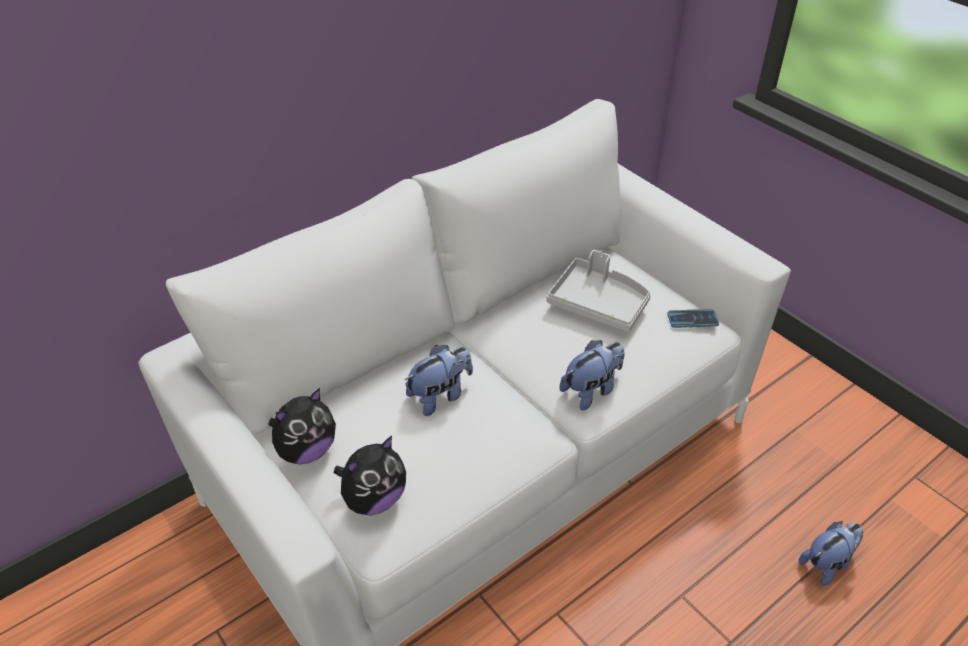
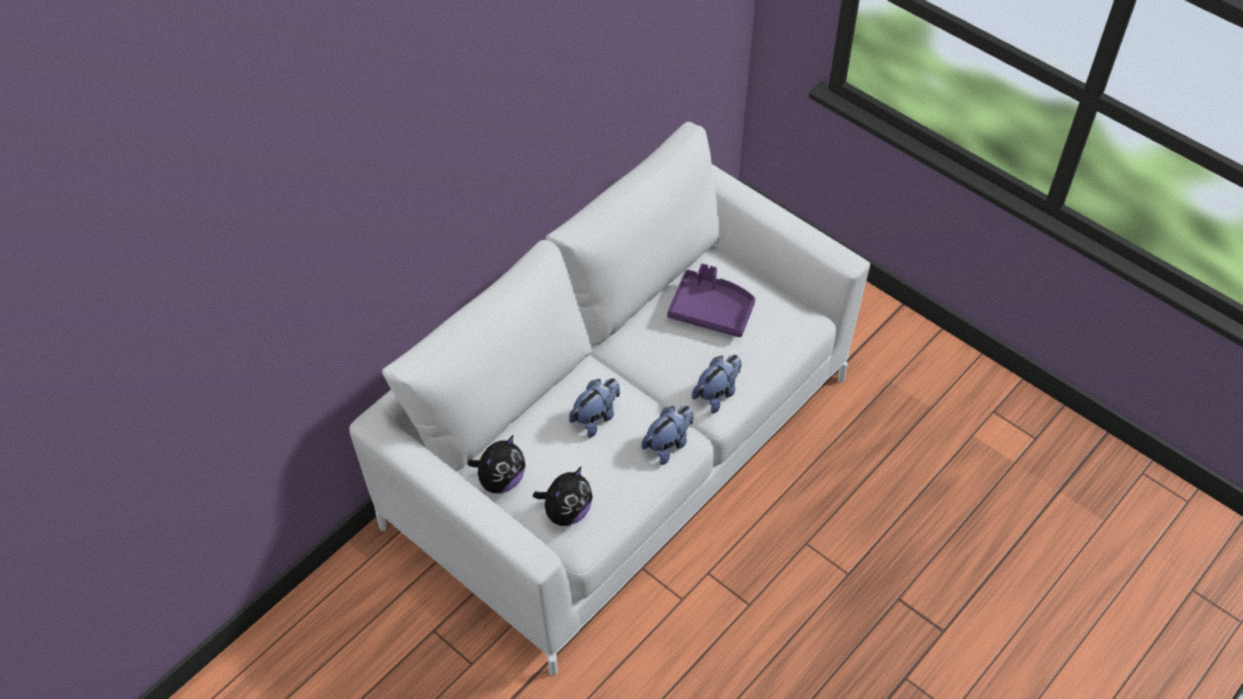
camera: 10 degrees left, 10 degrees up
grey tray [546,250,651,332] -> purple tray [667,263,755,337]
phone [667,309,719,328] -> none
plush toy [799,521,863,586] -> plush toy moved to [641,405,694,465]

